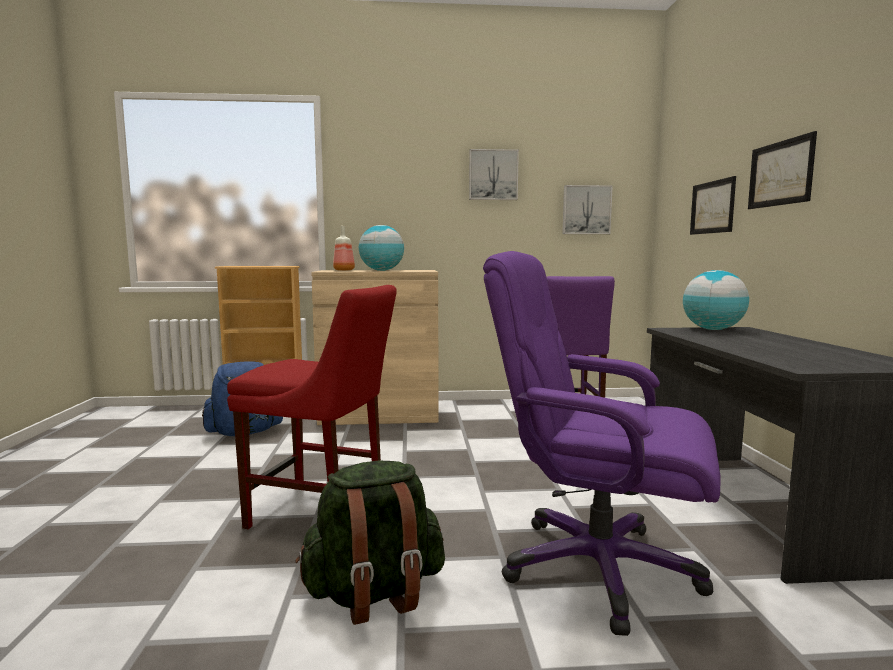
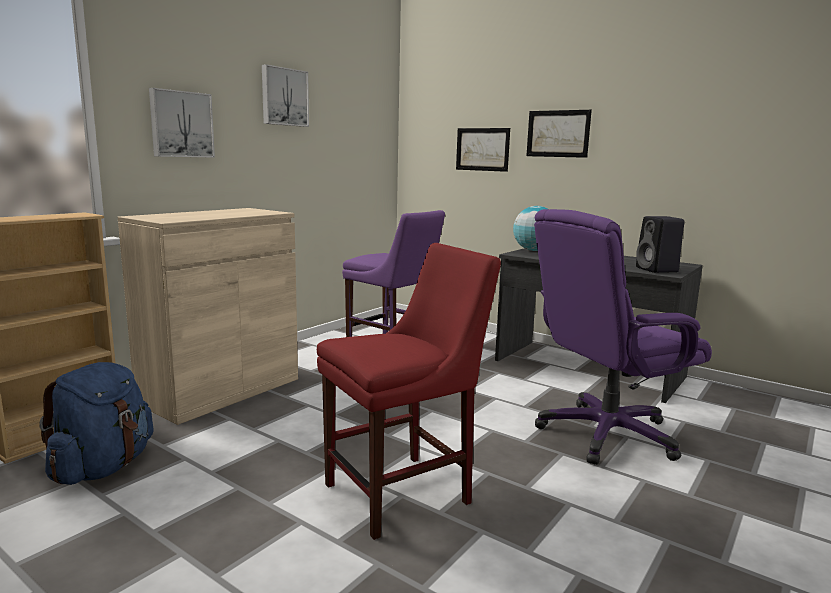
camera: 50 degrees left, 5 degrees up
green backpack [295,461,445,625] -> none
bottle [333,226,355,271] -> none
globe [359,225,404,271] -> none
picture [562,185,613,234] -> picture moved to [149,88,215,158]
none -> black speaker [636,216,685,273]

